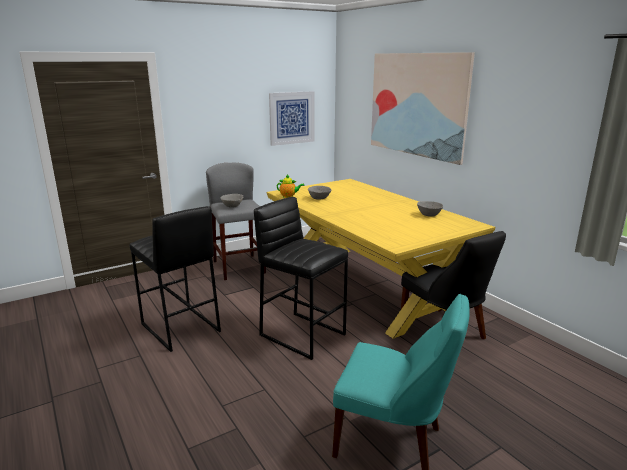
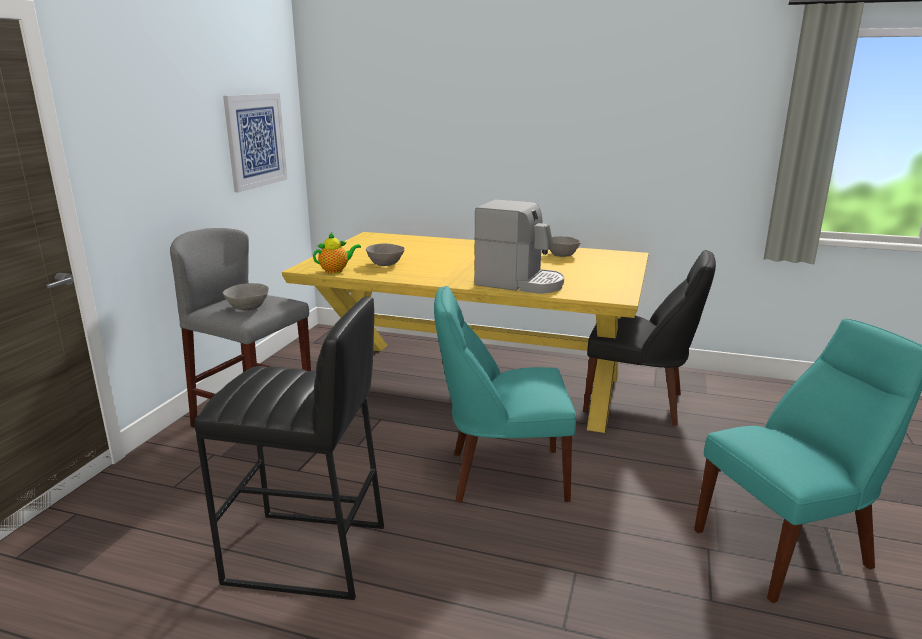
camera: 40 degrees left, 0 degrees up
black stool [254,197,348,360] -> turquoise chair [434,286,576,502]
picture [371,52,475,165] -> none
none -> coffee machine [475,199,564,294]

